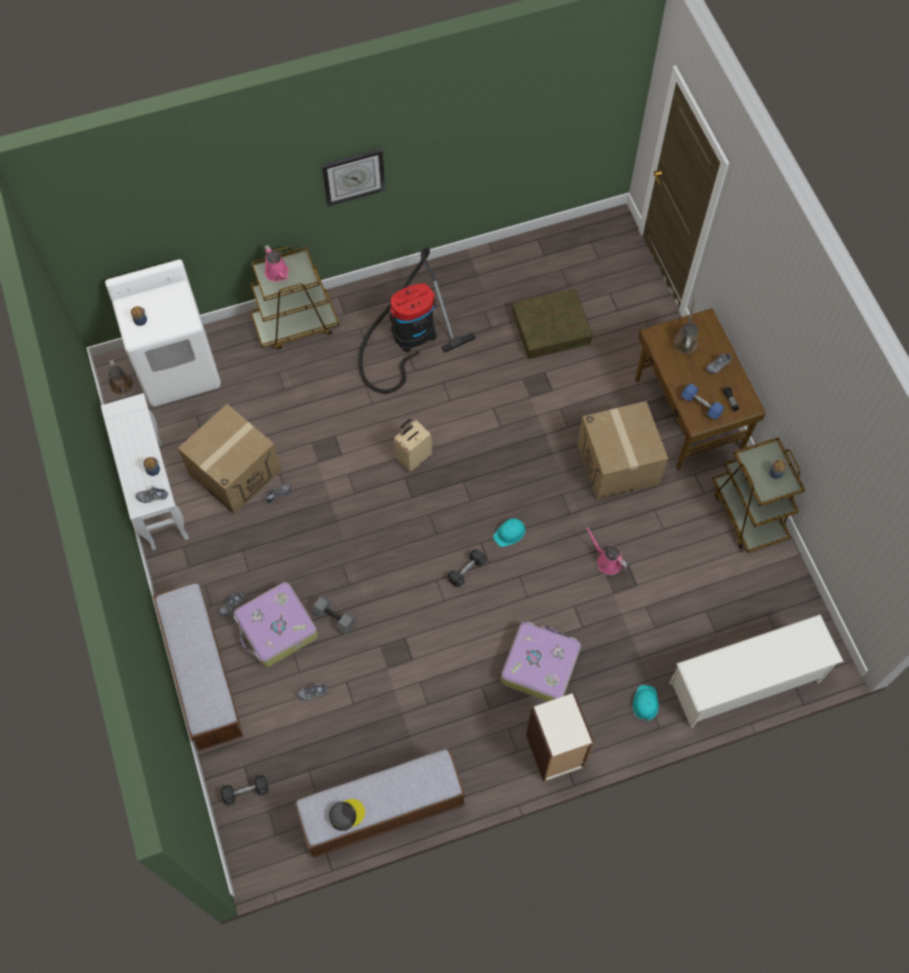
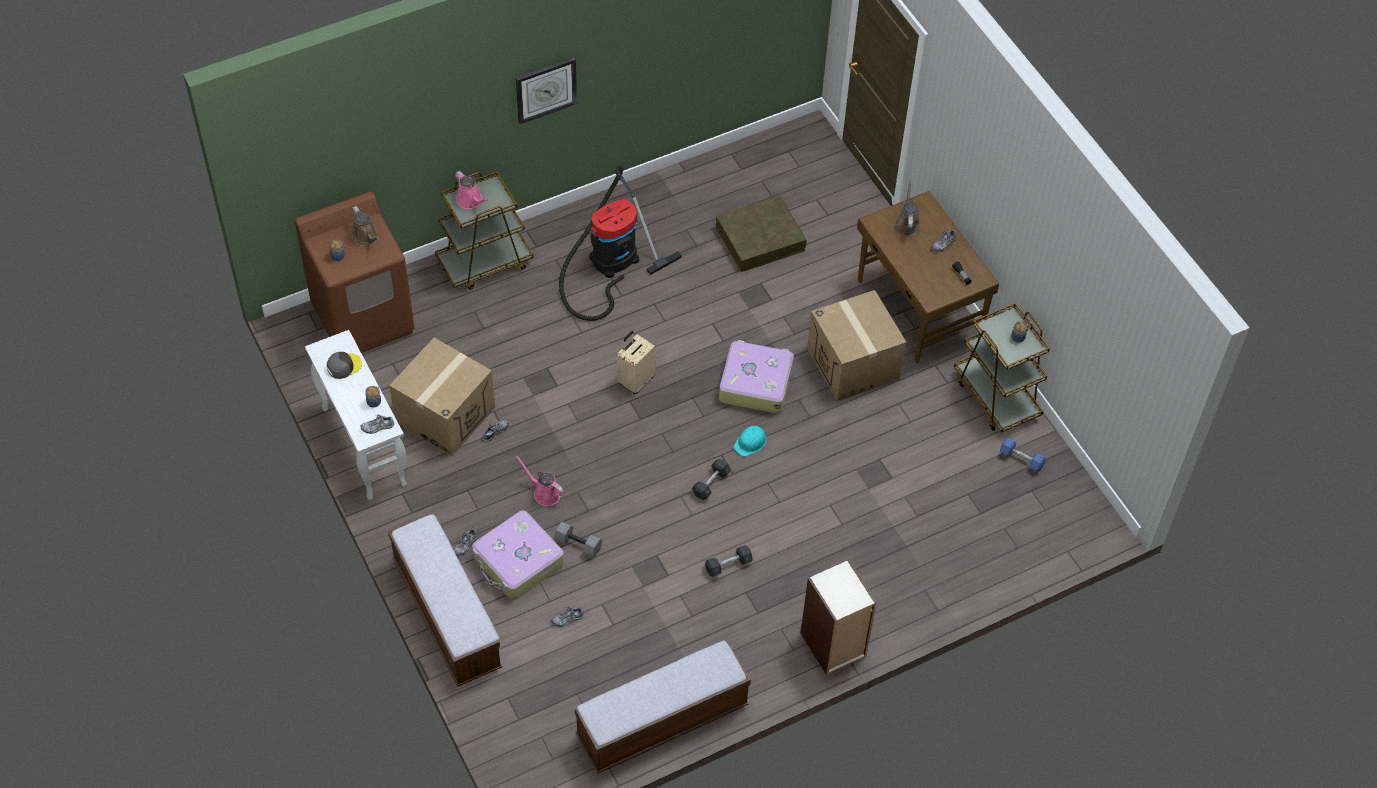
camera: 10 degrees left, 10 degrees down
white washing machine [105,260,221,407] -> brown washing machine [295,192,415,353]
brown watering can [108,360,133,398] -> brown watering can moved to [352,206,380,246]
grey dumbbell [221,775,269,806] -> grey dumbbell moved to [705,545,752,577]
grey cap [329,799,365,831] -> grey cap moved to [327,352,362,379]
suitcase [501,621,581,702] -> suitcase moved to [719,340,794,413]
pink watering can [586,527,627,575] -> pink watering can moved to [516,456,564,506]
turquoise hard hat [633,685,659,722] -> none
white shoe rack [669,614,844,728] -> none
blue dumbbell [681,384,724,420] -> blue dumbbell moved to [1000,438,1045,472]

